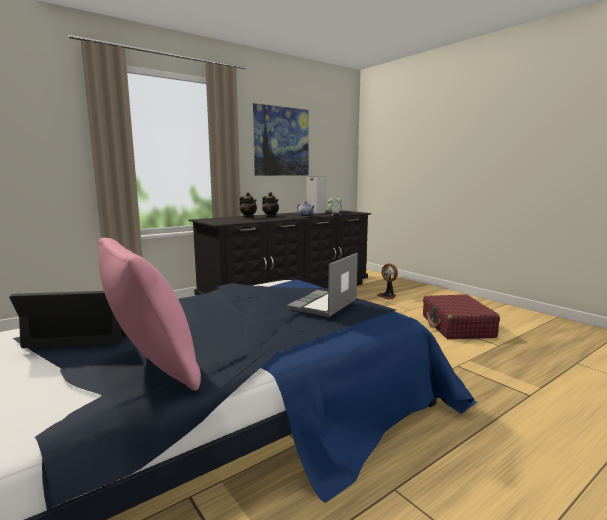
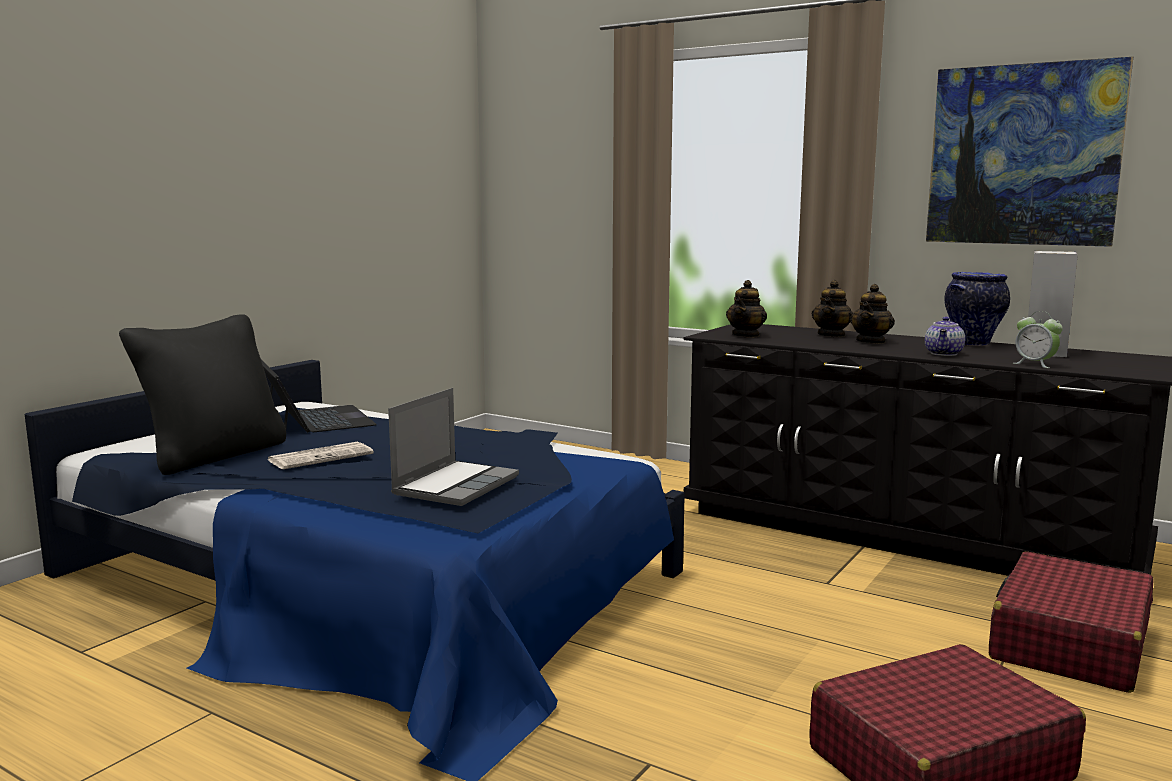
camera: 70 degrees right, 0 degrees up
pink pillow [98,238,201,391] -> black pillow [119,314,286,475]
laptop [287,253,358,317] -> laptop turned 105 degrees clockwise [388,388,519,506]
fan [377,263,398,300] -> red suitcase [989,551,1154,693]
none -> newspaper [268,442,374,469]
none -> teapot [726,280,767,338]
none -> vase [944,272,1010,346]

